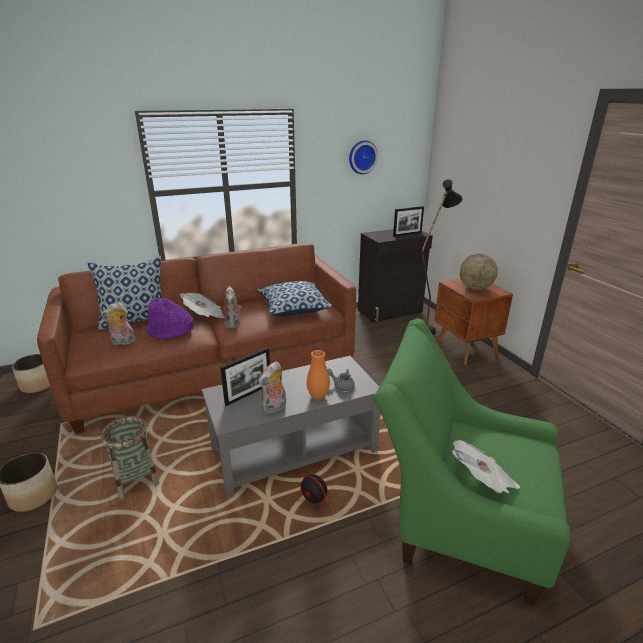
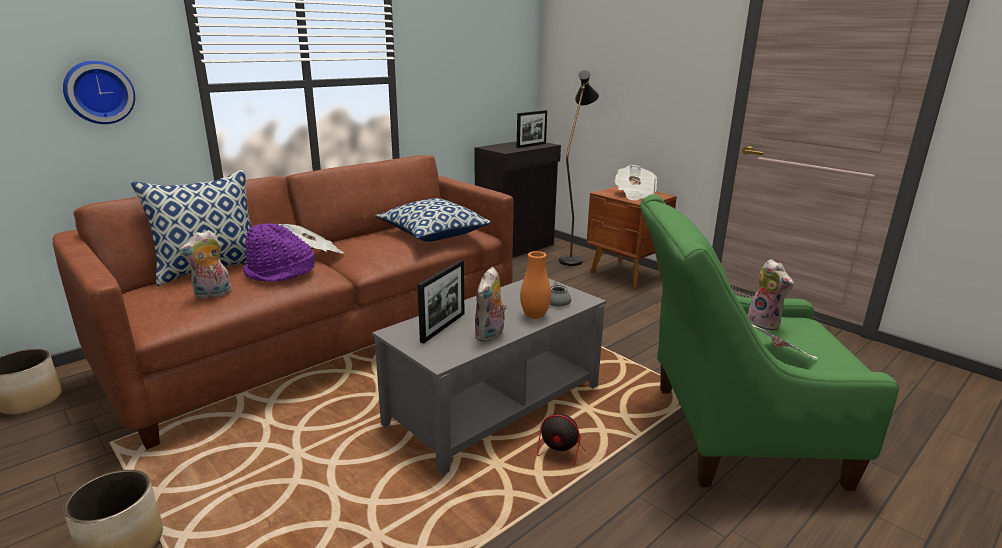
camera: 20 degrees left, 5 degrees down
basket [101,416,159,499] -> none
plush toy [224,286,241,328] -> plush toy moved to [748,259,794,330]
wall clock [349,140,378,174] -> wall clock moved to [63,61,135,124]
globe [460,254,498,290] -> newspaper [614,165,657,200]

